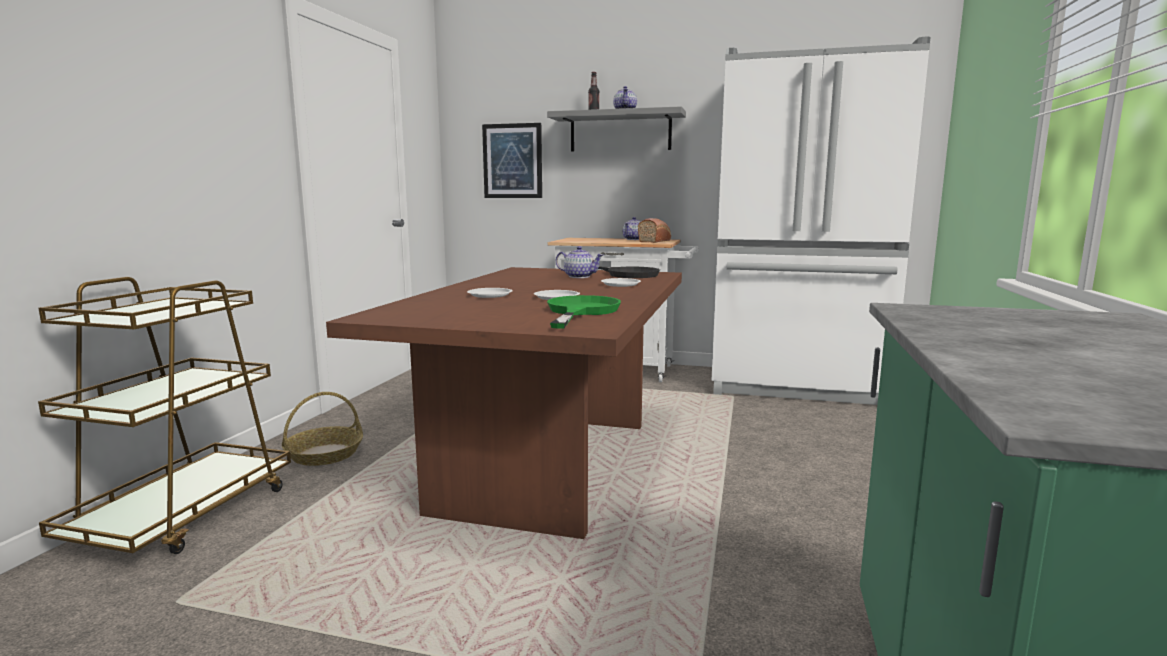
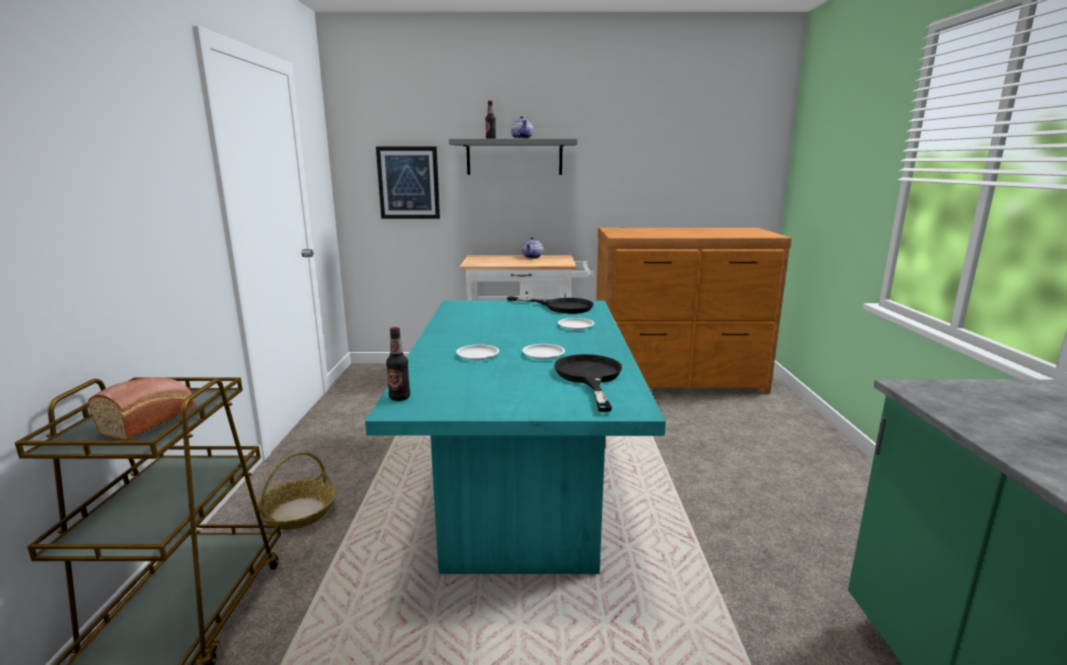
camera: 15 degrees left, 5 degrees up
brown dining table [326,267,682,539] -> turquoise dining table [365,300,666,574]
green frying pan [547,295,621,329] -> black frying pan [554,354,622,412]
teapot [556,246,603,278] -> none
bread [638,218,671,243] -> bread moved to [88,377,195,441]
white fridge [711,36,931,405] -> brown dresser [596,228,792,394]
none -> bottle [386,327,410,401]

